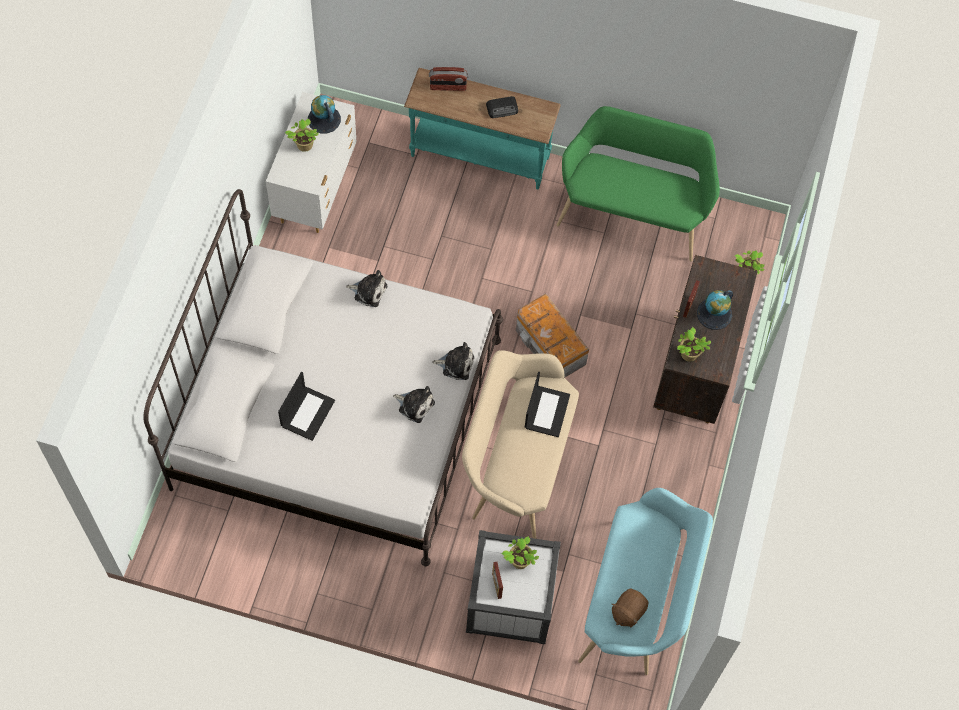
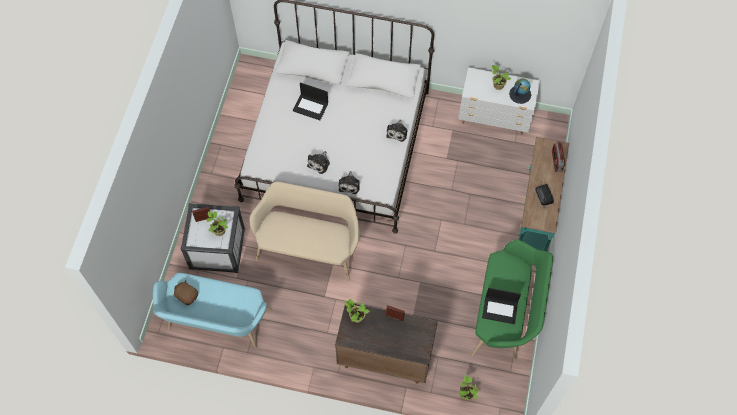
camera: 90 degrees right, 0 degrees up
storage box [516,294,589,378] -> none
laptop [525,372,570,437] -> laptop moved to [482,288,521,324]
globe [697,290,733,330] -> none

